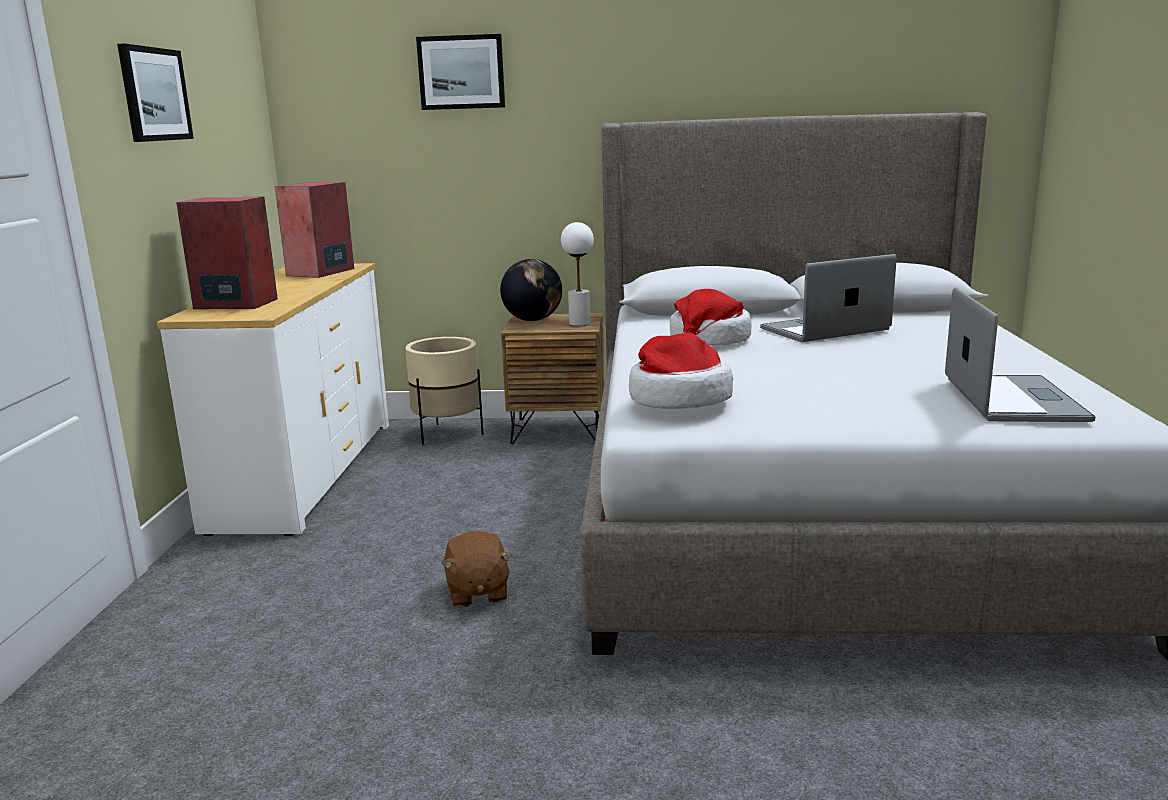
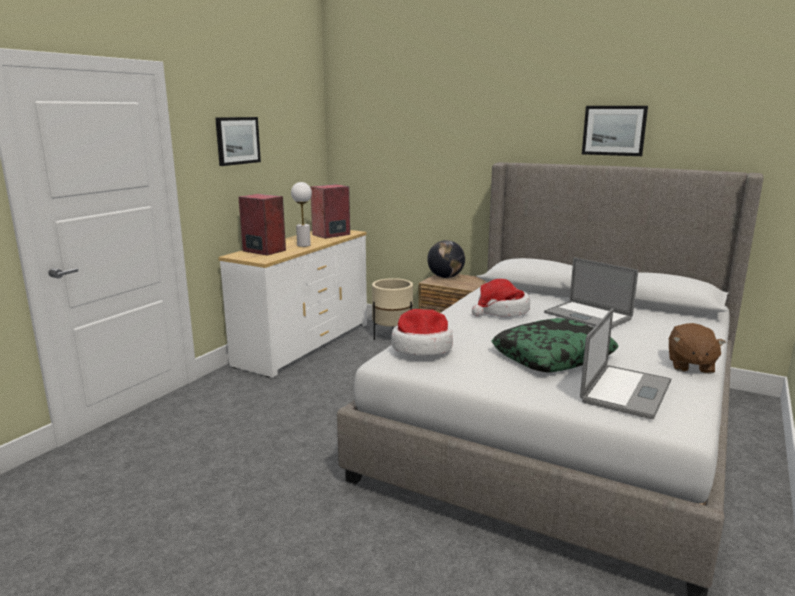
camera: 25 degrees right, 0 degrees up
picture [416,34,505,110] -> picture moved to [582,106,648,156]
brown plush toy [442,531,512,608] -> brown plush toy moved to [669,323,726,374]
white table lamp [561,222,594,326] -> white table lamp moved to [291,182,312,247]
laptop [760,254,897,342] -> laptop turned 135 degrees counterclockwise [544,257,638,329]
none -> pillow [492,318,619,372]

